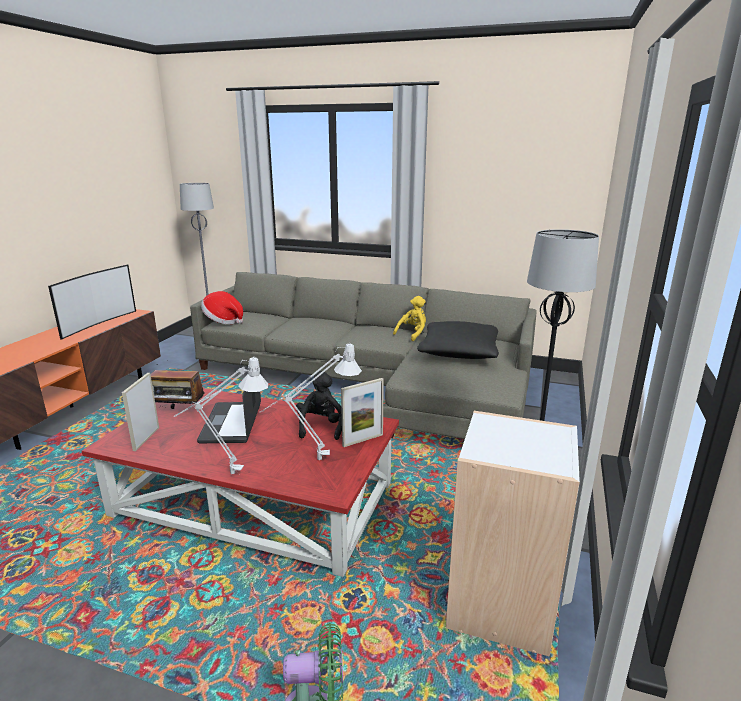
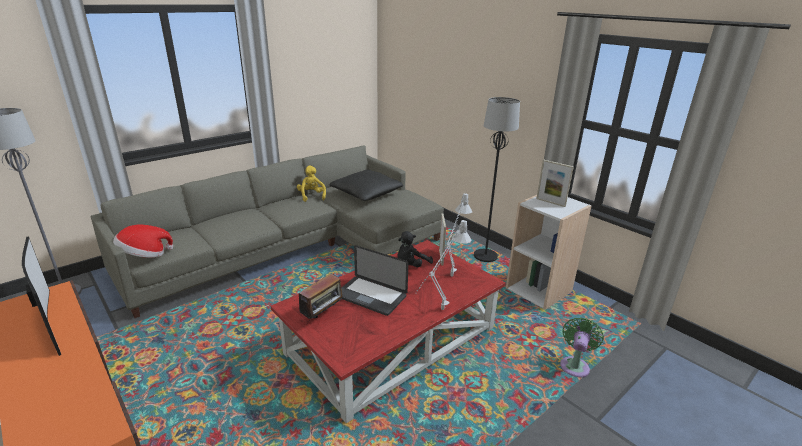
camera: 60 degrees left, 5 degrees up
picture frame [122,373,159,451] -> picture frame moved to [536,160,574,207]
black plush toy [296,371,342,440] -> black plush toy turned 75 degrees counterclockwise [397,231,433,267]

